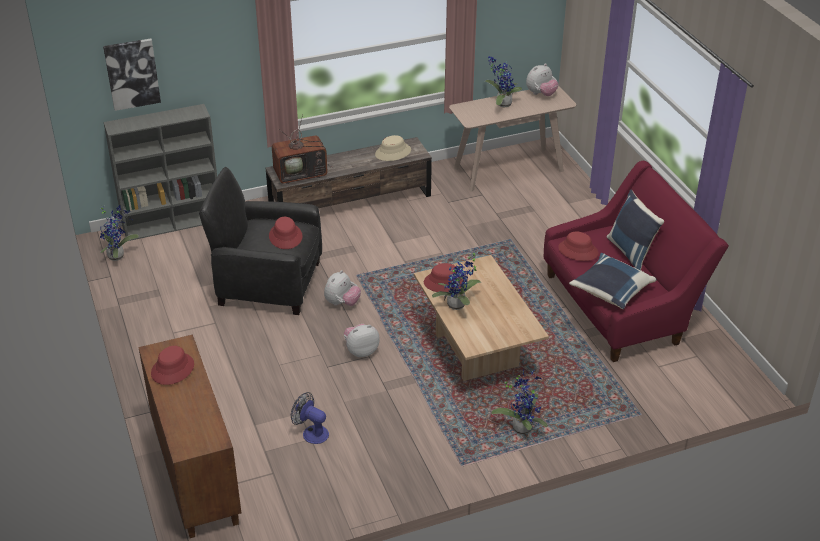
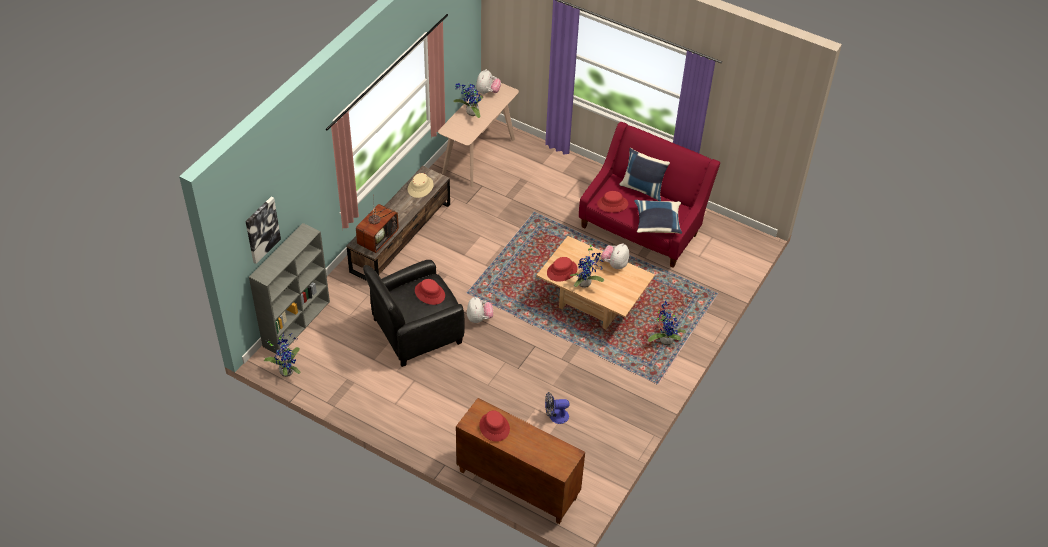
camera: 40 degrees left, 10 degrees up
plush toy [344,324,379,357] -> plush toy moved to [601,243,629,269]

